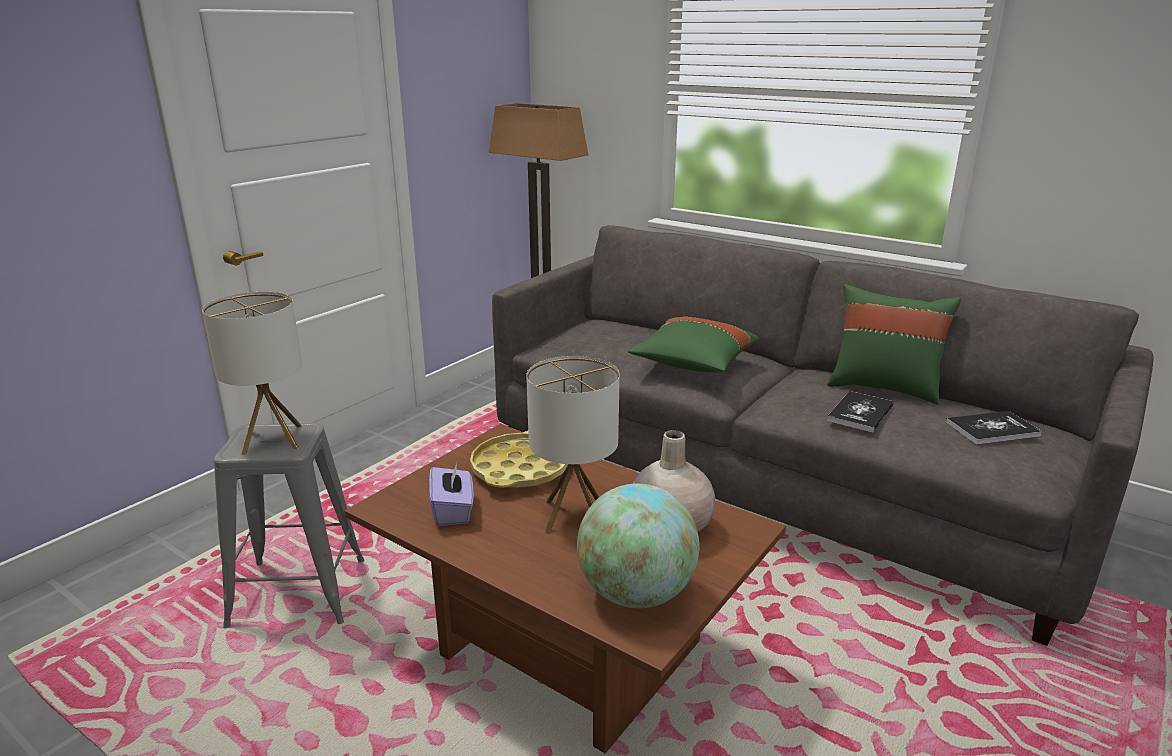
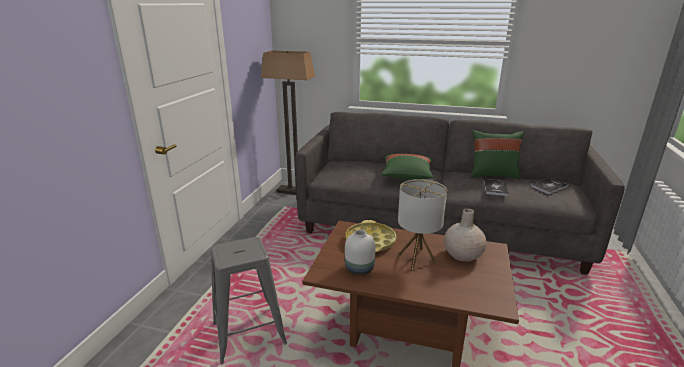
camera: 20 degrees left, 0 degrees up
table lamp [202,292,302,455] -> none
purple tissue box [429,463,473,526] -> white vase [345,230,376,275]
globe [577,484,699,608] -> none

